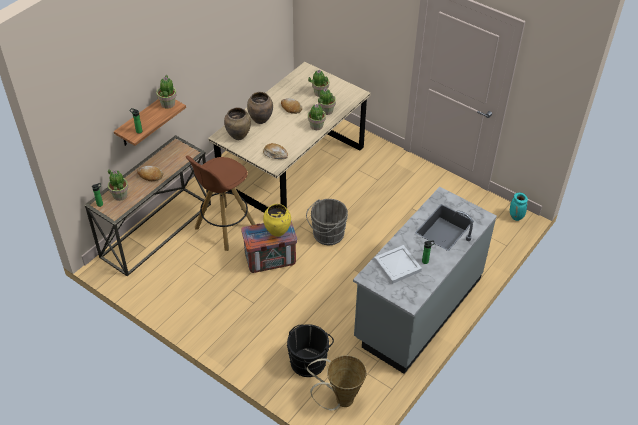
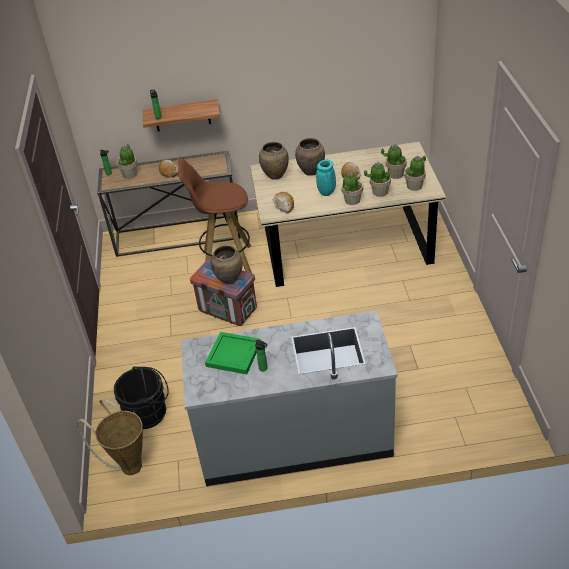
camera: 50 degrees right, 5 degrees down
potted plant [156,75,177,109] -> potted plant moved to [404,155,426,191]
yellow vase [263,204,291,237] -> brown vase [211,245,243,284]
grey bucket [306,199,348,245] -> none
white tray [374,245,422,284] -> green tray [205,332,261,374]
turquoise vase [510,193,528,221] -> turquoise vase moved to [316,160,336,196]

